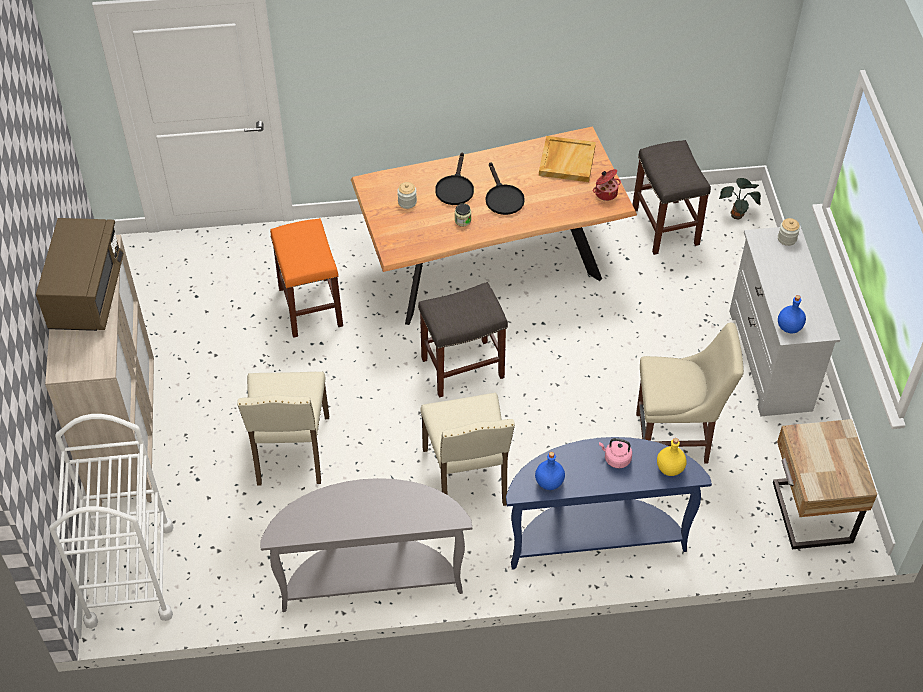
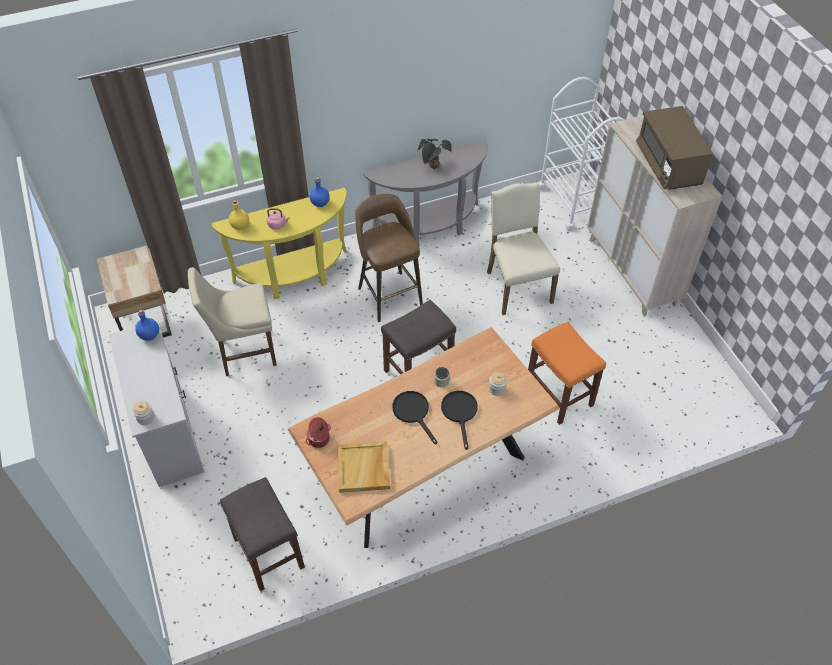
camera: 165 degrees right, 0 degrees up
beige chair [420,393,515,506] -> brown stool [355,194,423,322]
blue console table [506,437,712,570] -> yellow console table [212,188,347,299]
potted plant [719,178,761,220] -> potted plant moved to [418,139,452,169]

